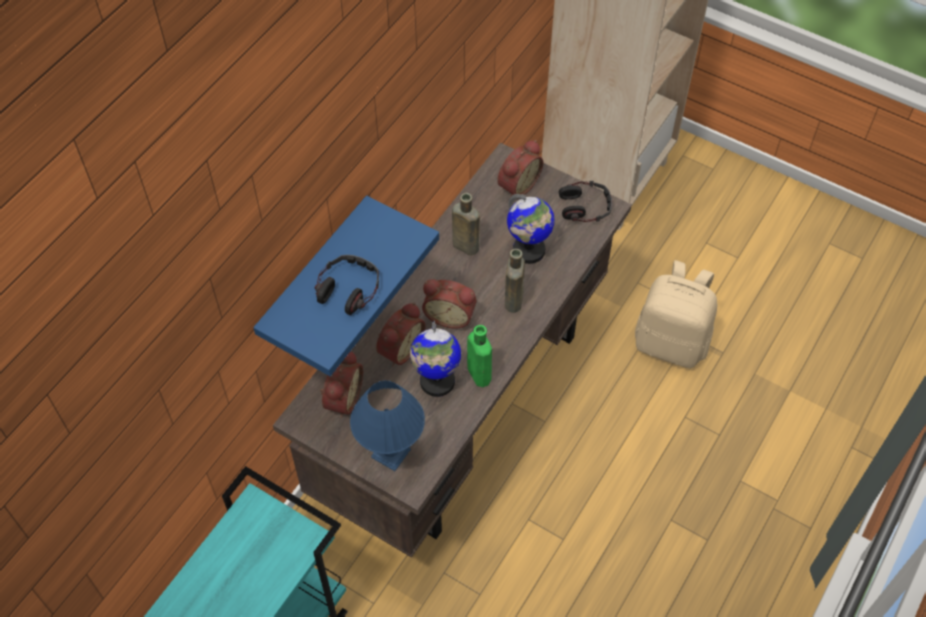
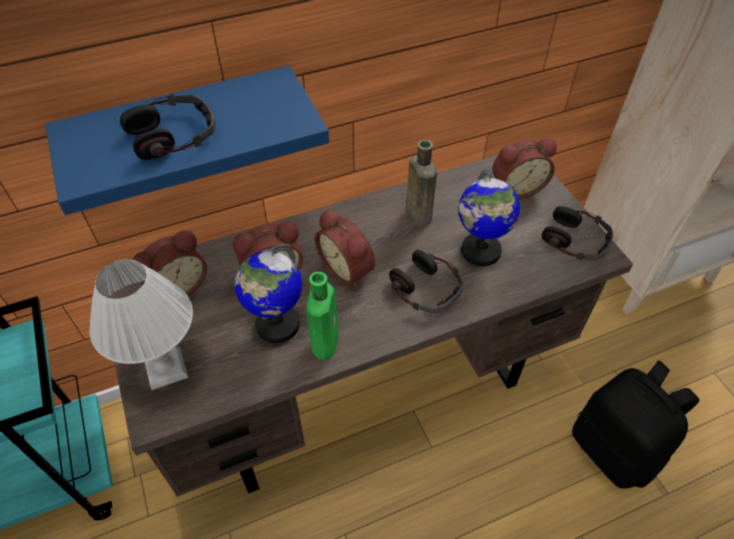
camera: 35 degrees right, 5 degrees down
blue table lamp [350,380,425,471] -> white table lamp [89,259,193,390]
brown bottle [505,249,525,313] -> headphones [389,250,463,313]
beige backpack [635,260,717,368] -> black backpack [572,360,700,489]

